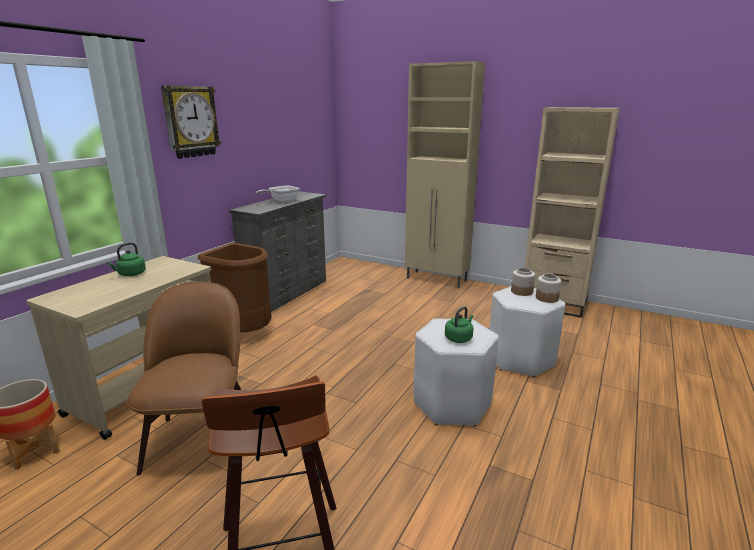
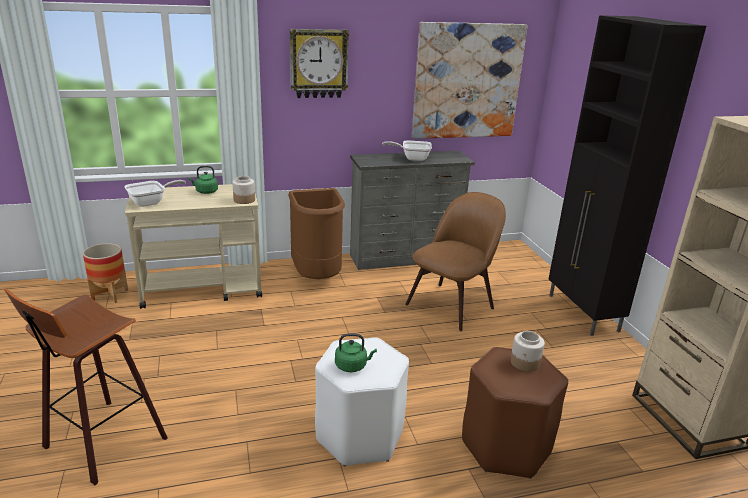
camera: 45 degrees right, 5 degrees up
brown chair [127,282,241,476] -> brown chair moved to [405,192,506,331]
beige cabinet [405,61,485,288] -> black cabinet [549,15,706,336]
white stool [489,286,565,377] -> brown stool [462,347,568,479]
jar [536,274,561,303] -> jar moved to [232,176,255,204]
none -> frying pan [124,180,186,207]
none -> picture [412,22,528,139]

